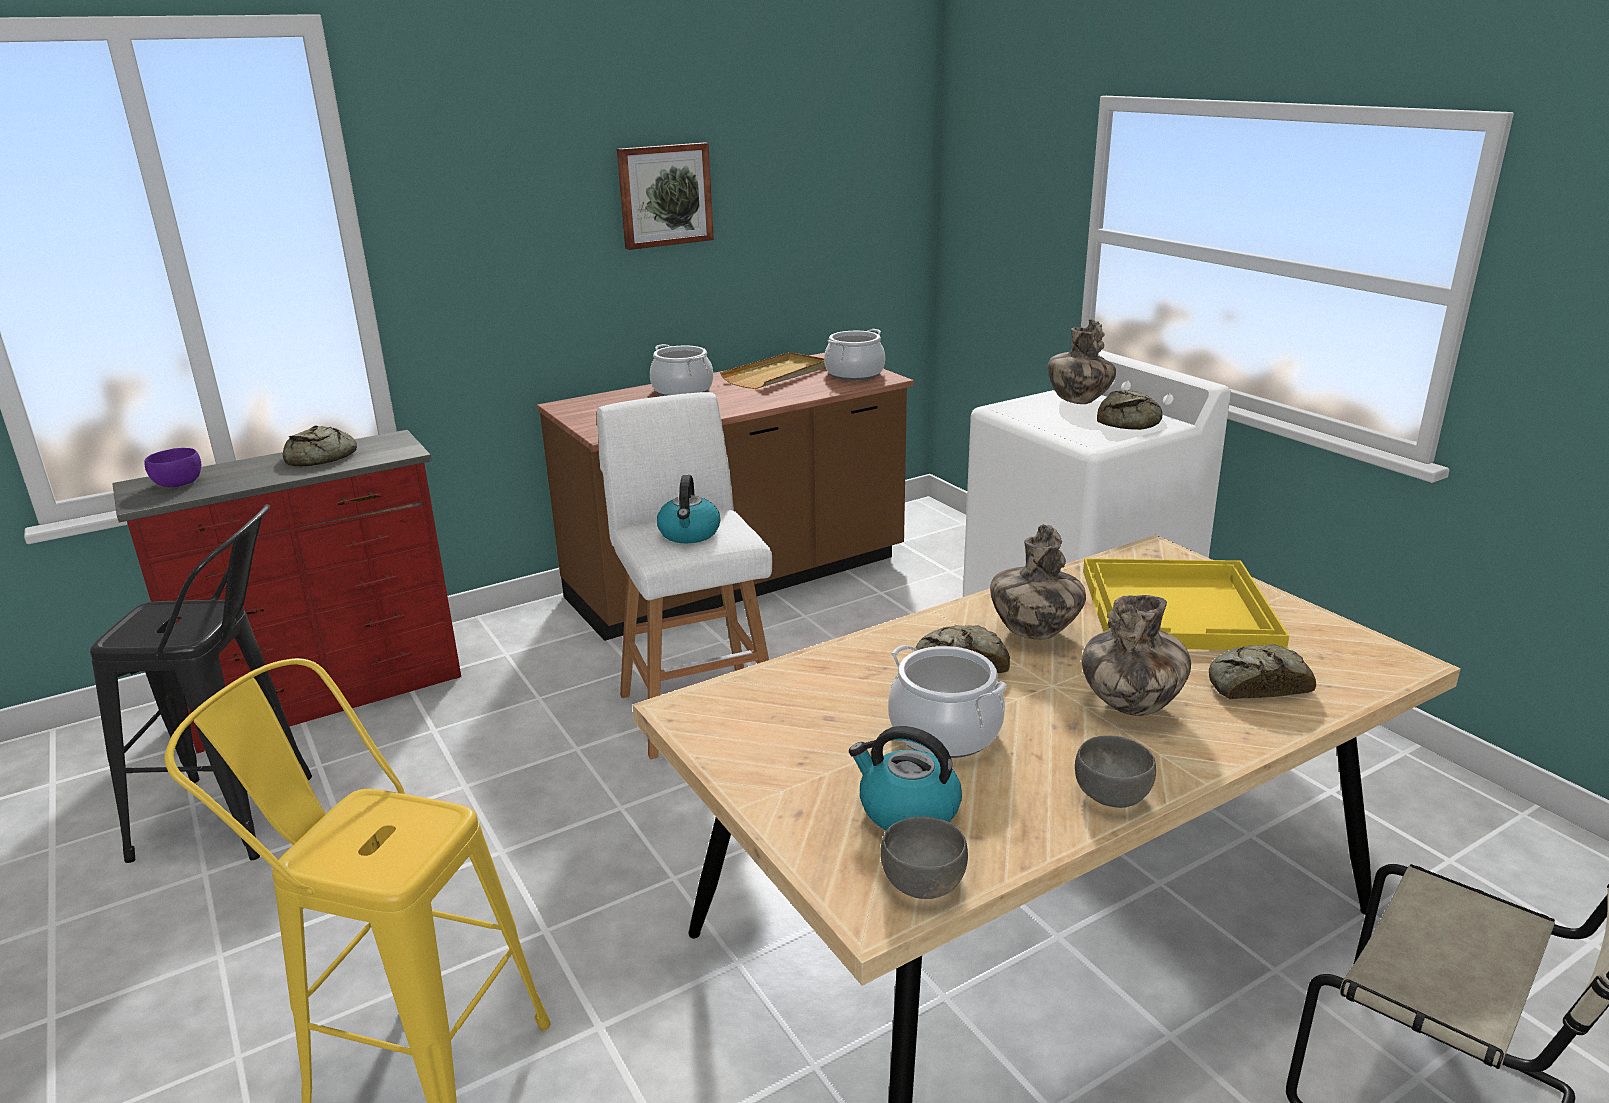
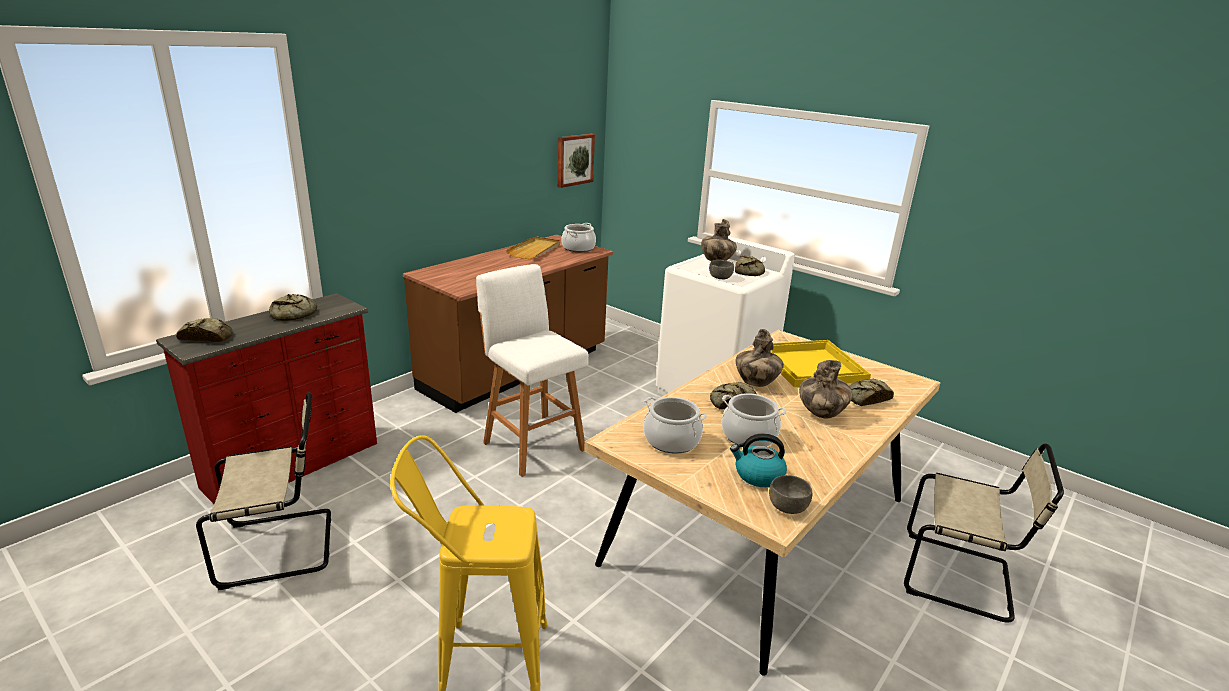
camera: 20 degrees left, 0 degrees up
black stool [90,504,312,863] -> beige chair [196,392,331,590]
purple bowl [144,448,202,487] -> bread [176,318,232,342]
picture [617,142,714,250] -> picture moved to [558,134,595,188]
cooking pot [650,344,713,396] -> cooking pot moved to [644,397,707,454]
kettle [657,475,720,543] -> none
grey bowl [1075,735,1156,808] -> grey bowl moved to [709,260,734,279]

